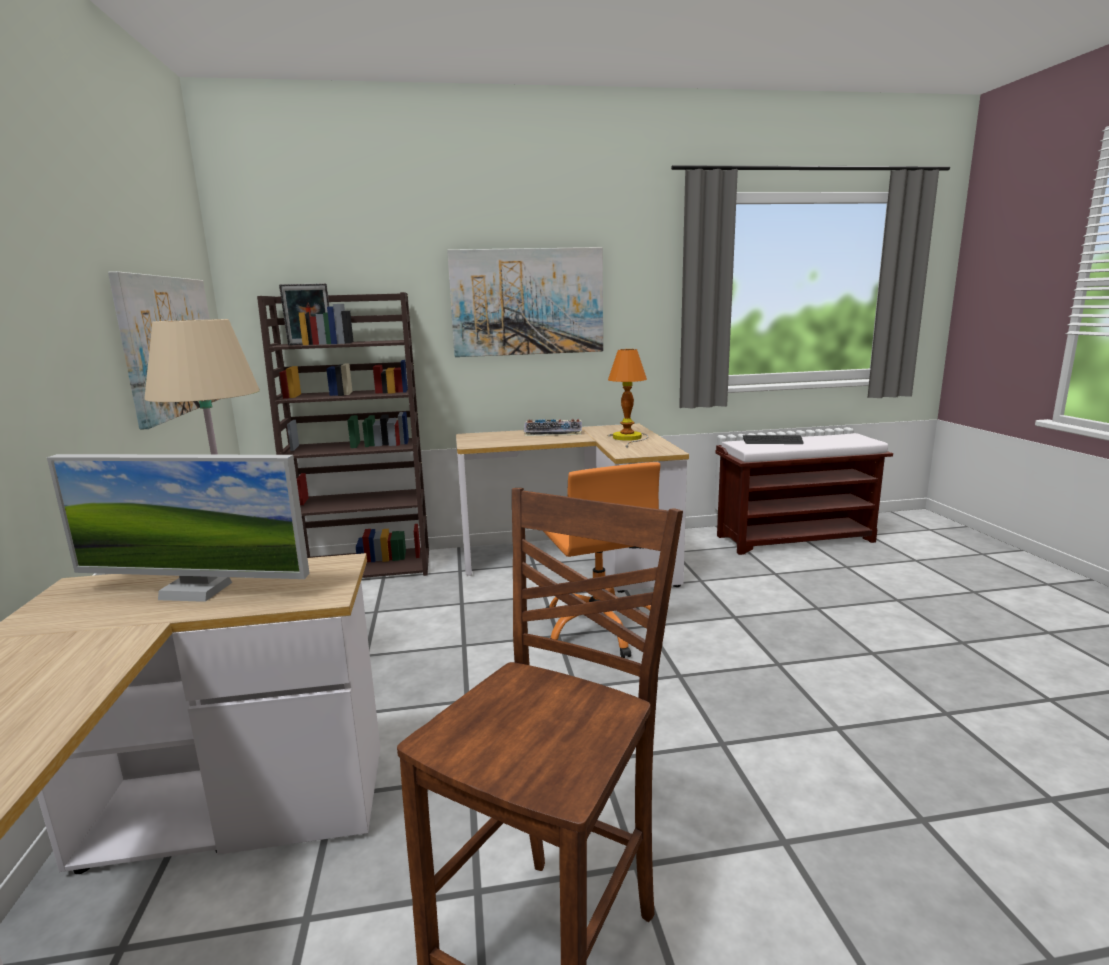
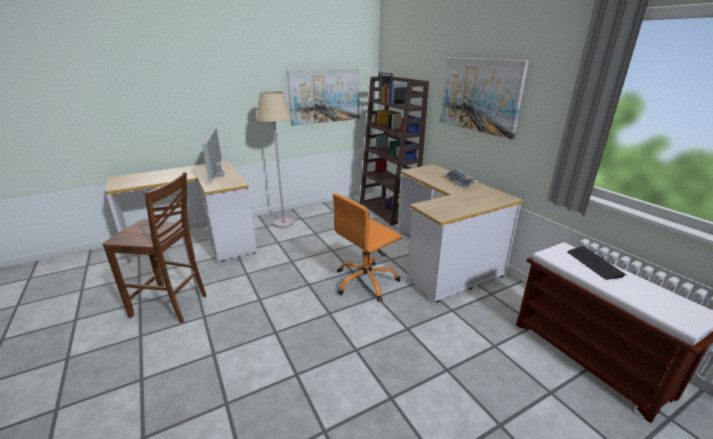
camera: 70 degrees right, 10 degrees up
table lamp [607,349,649,448] -> none

